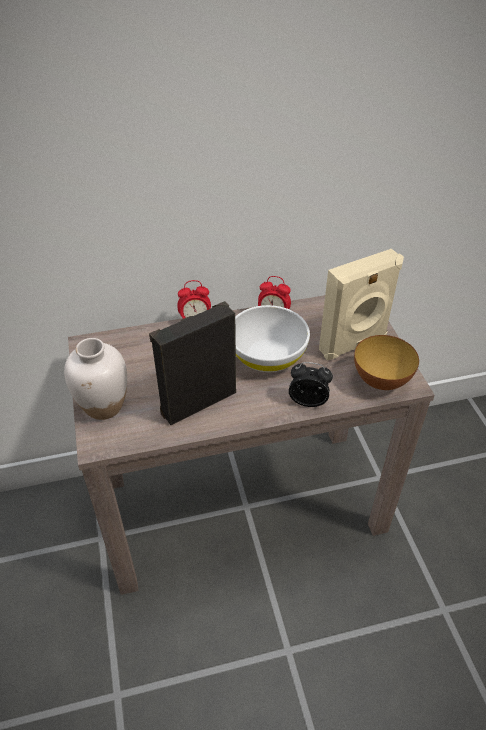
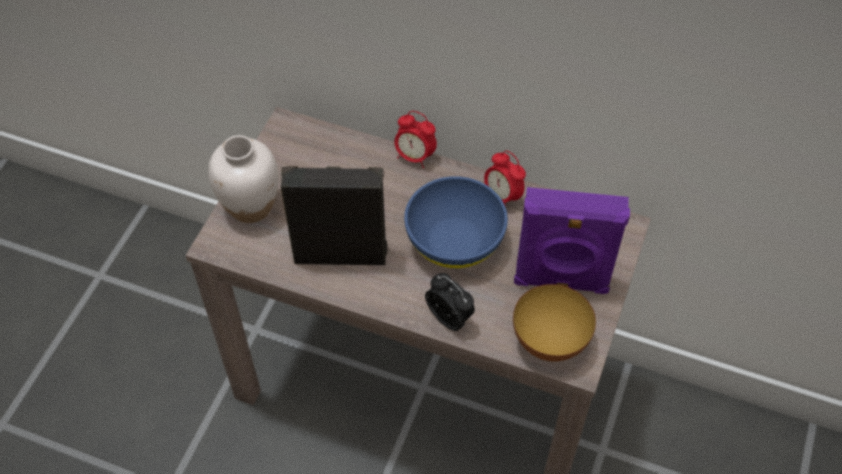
camera: 35 degrees right, 10 degrees up
white bowl [235,305,310,372] -> blue bowl [404,176,508,268]
beige speaker [319,249,404,361] -> purple speaker [514,187,630,294]

